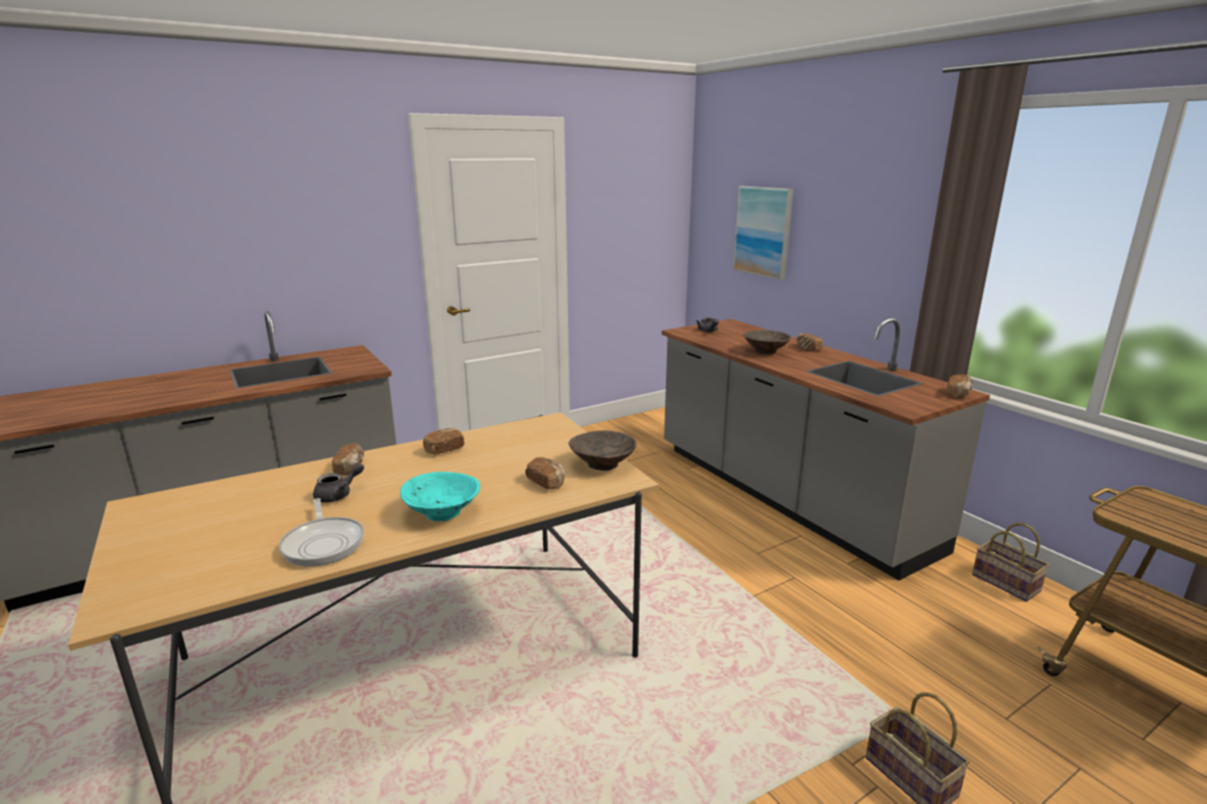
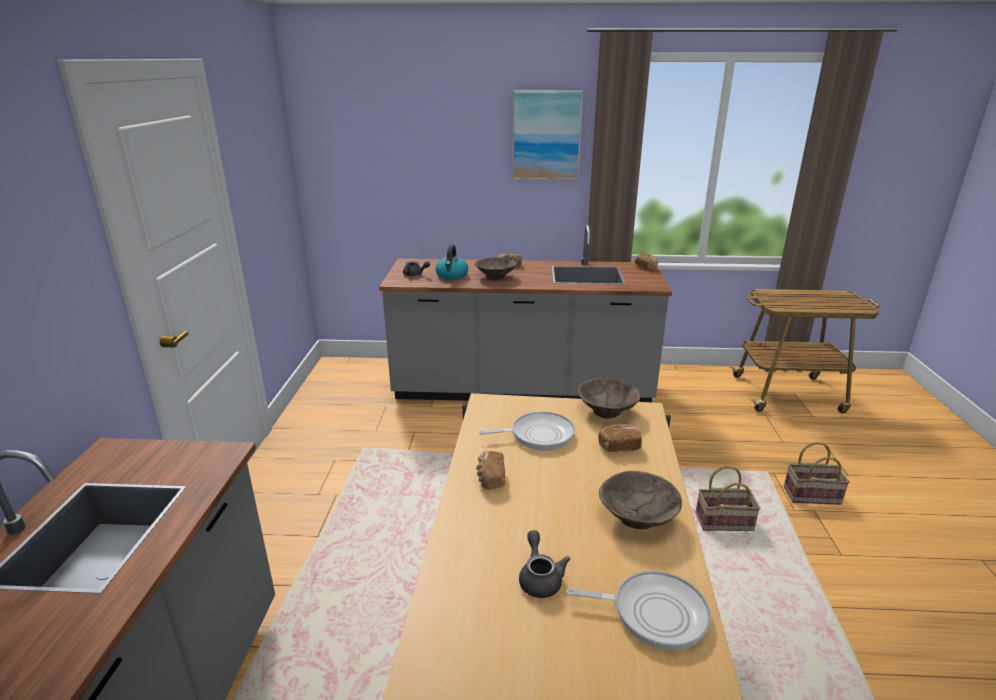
camera: 55 degrees left, 5 degrees up
bread [332,443,364,476] -> none
turquoise bowl [400,472,480,521] -> brown bowl [599,471,682,530]
picture [733,186,793,280] -> picture moved to [512,91,583,180]
basket [972,523,1050,602] -> basket moved to [696,466,760,531]
none -> kettle [435,245,468,280]
none -> frying pan [479,411,575,450]

